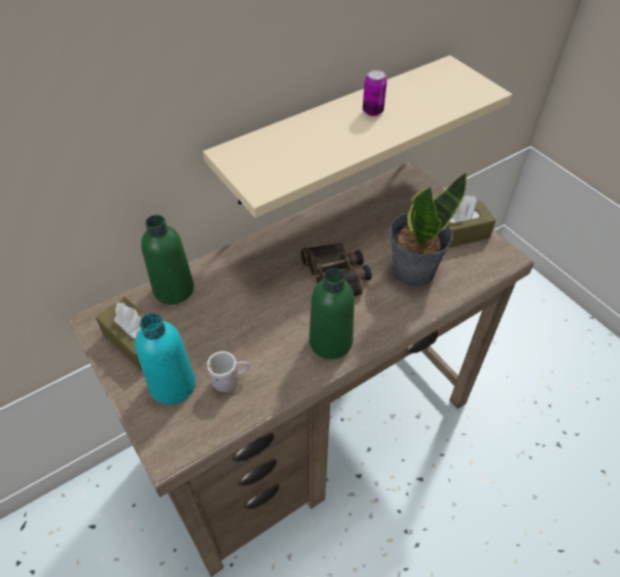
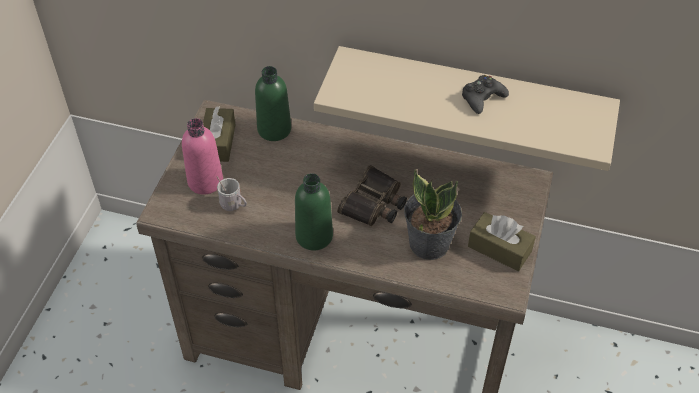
camera: 50 degrees right, 0 degrees up
turquoise bottle [135,313,196,405] -> pink bottle [182,118,223,195]
can [363,70,387,116] -> black game controller [462,75,509,114]

